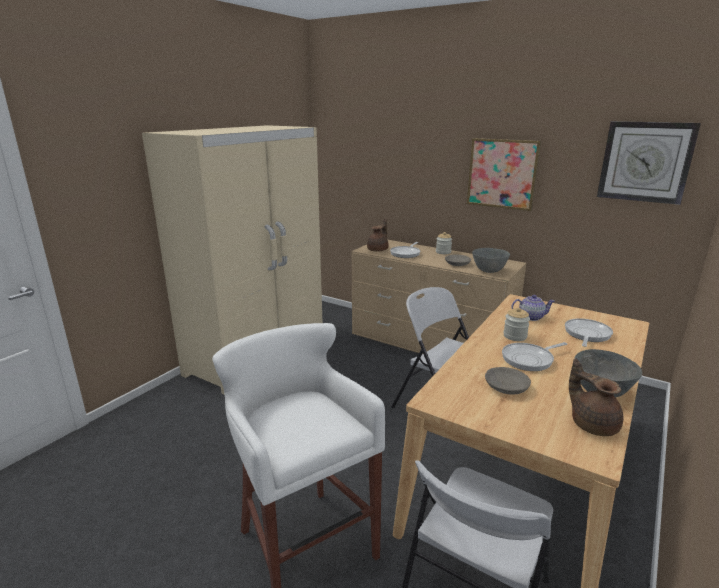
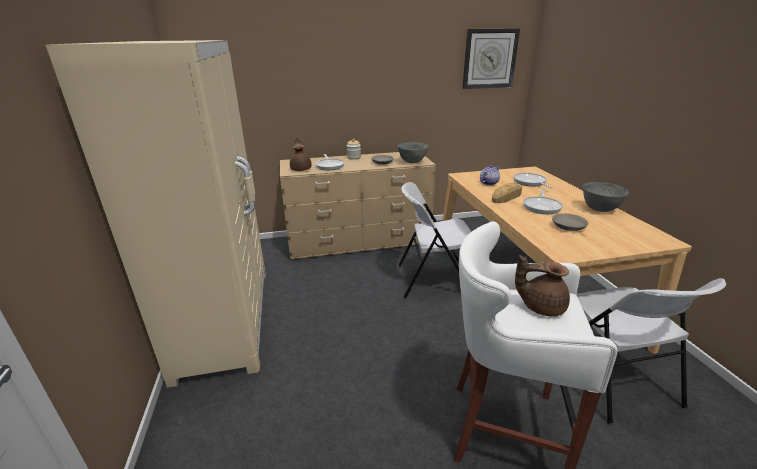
camera: 45 degrees left, 5 degrees up
picture [467,138,541,211] -> none
jar [503,307,530,341] -> bread [492,183,522,203]
brown teapot [569,358,623,436] -> brown teapot moved to [515,255,570,317]

